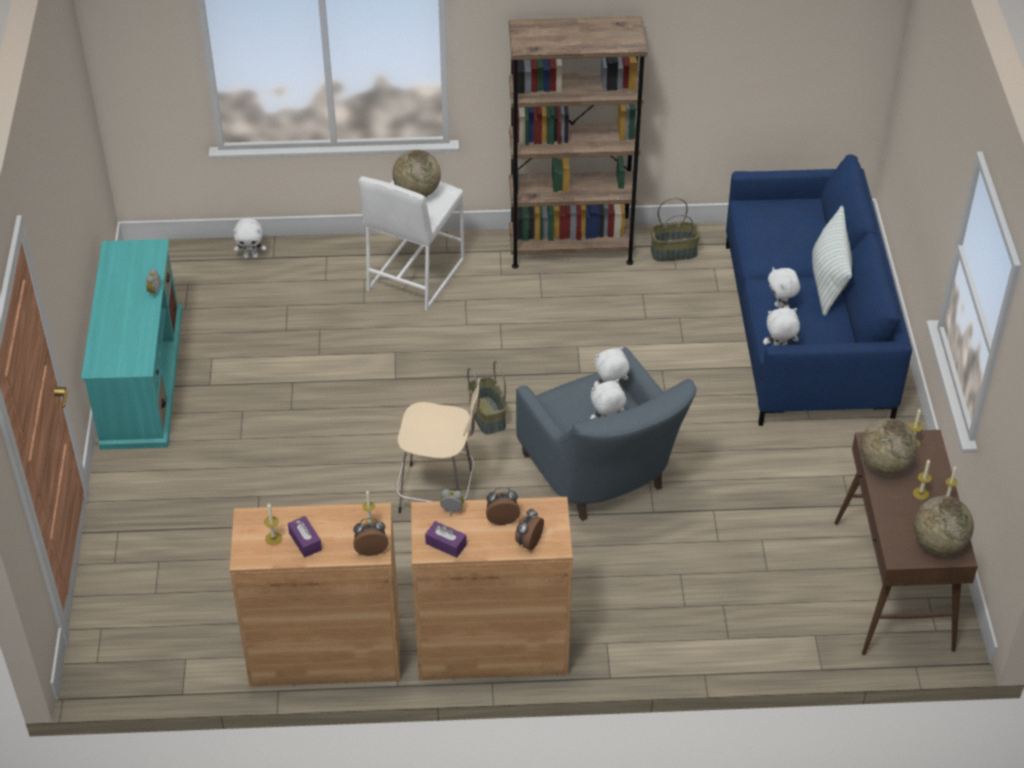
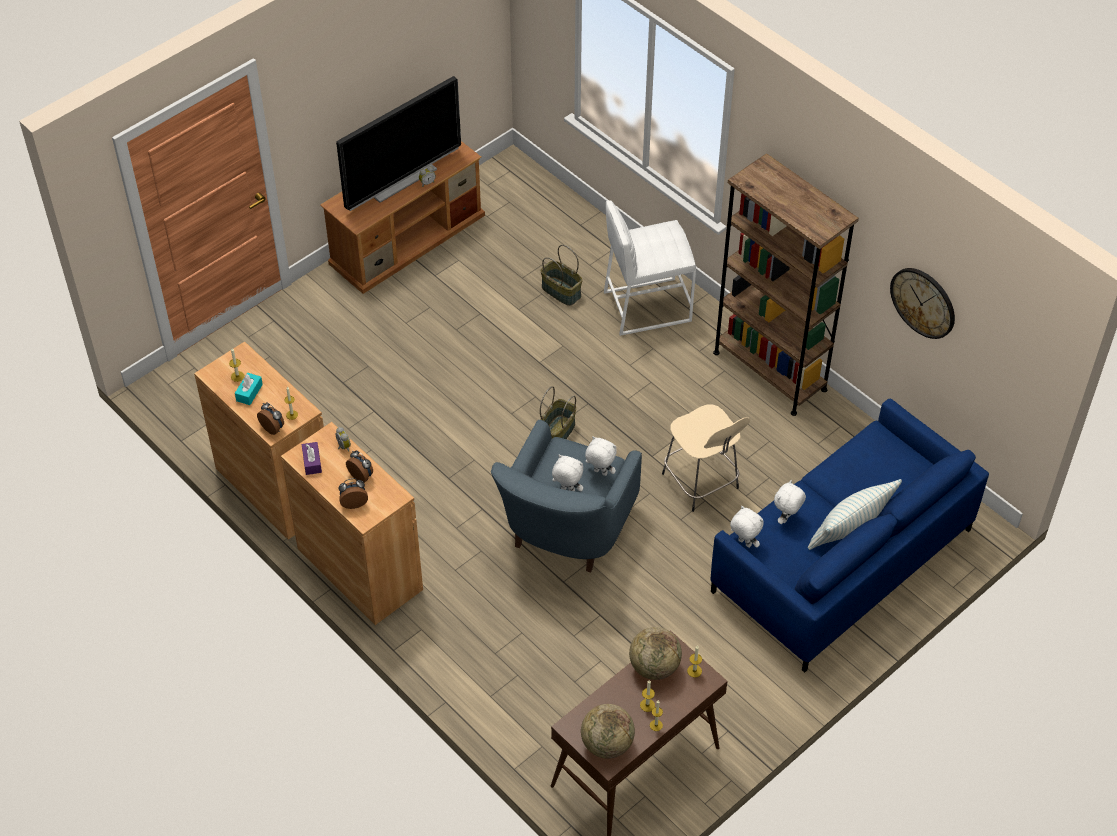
camera: 50 degrees right, 5 degrees up
turquoise tv stand [81,239,182,450] -> brown tv stand [320,141,485,294]
white plush toy [233,218,266,259] -> none
purple tissue box [288,516,322,557] -> turquoise tissue box [235,373,263,405]
globe [392,150,441,197] -> none
beige stool [396,378,480,513] -> beige stool moved to [662,404,750,512]
basket [651,198,700,262] -> basket moved to [541,245,583,306]
none -> television [336,76,461,211]
none -> wall clock [890,268,955,339]

